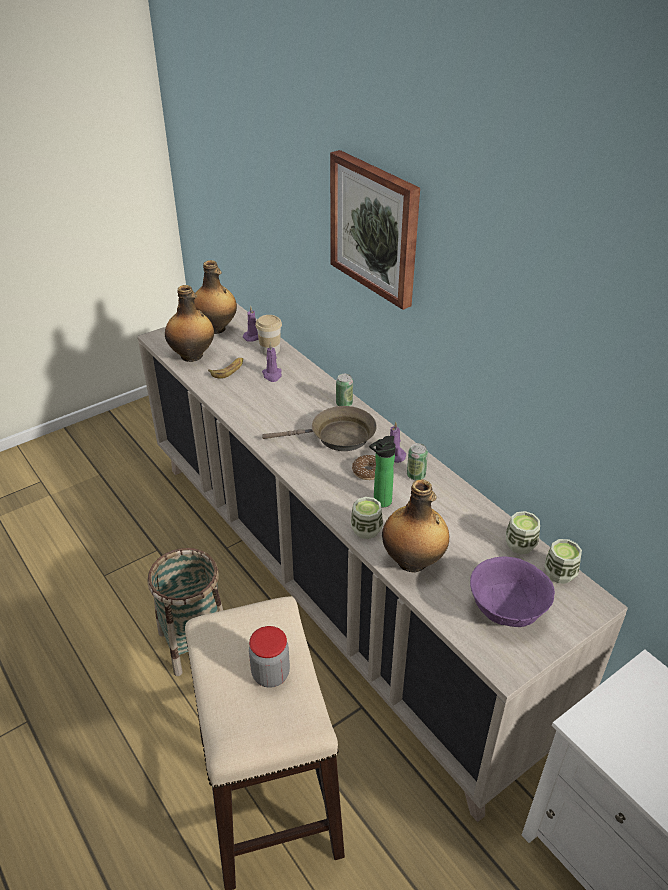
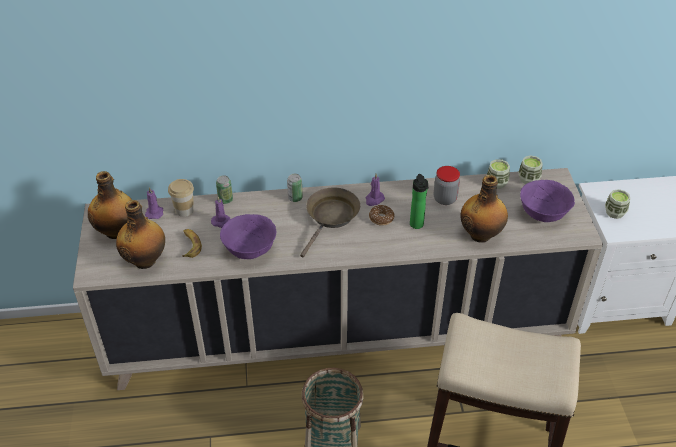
camera: 60 degrees left, 5 degrees up
jar [249,626,290,688] -> jar moved to [434,166,460,205]
picture [330,150,420,310] -> none
cup [351,497,383,539] -> cup moved to [605,189,630,219]
can [407,443,428,480] -> can moved to [216,175,233,204]
none -> purple bowl [220,214,276,259]

